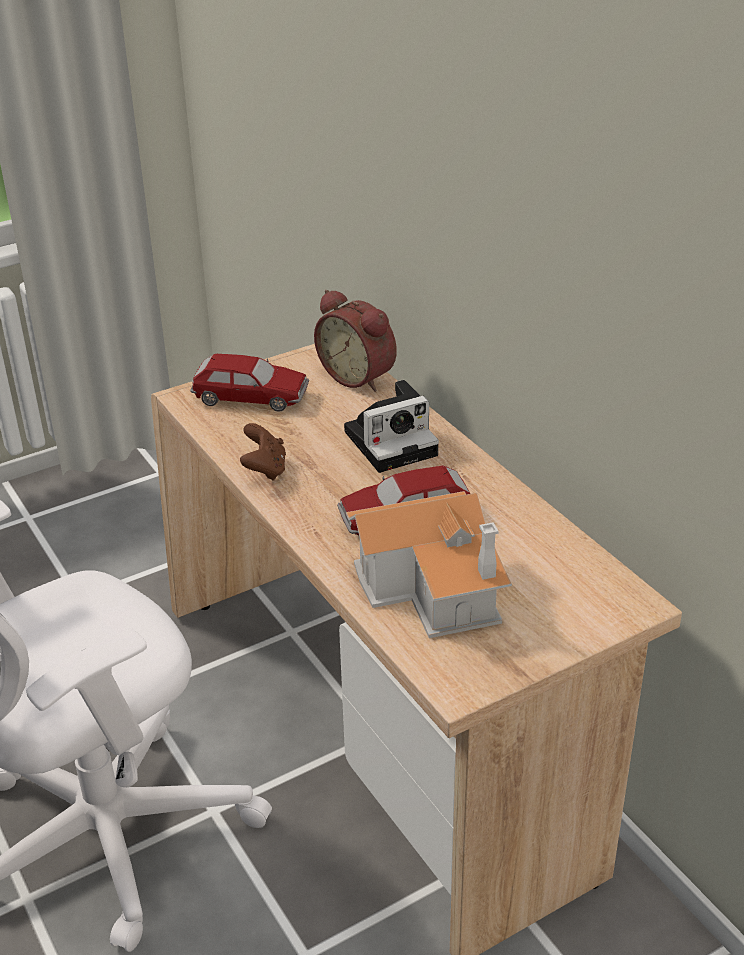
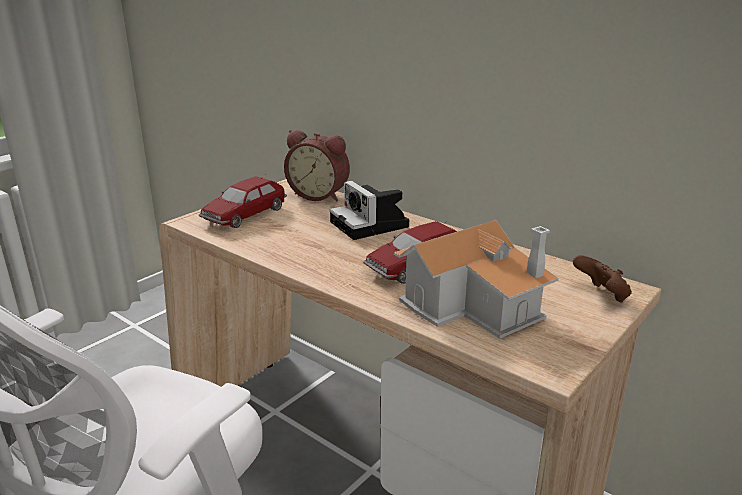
camera: 20 degrees left, 10 degrees down
toy car [190,354,309,412] -> toy car turned 135 degrees clockwise [199,176,287,228]
brown game controller [240,423,286,481] -> brown game controller moved to [573,255,632,303]
camera [344,380,439,473] -> camera turned 105 degrees clockwise [330,181,409,240]

